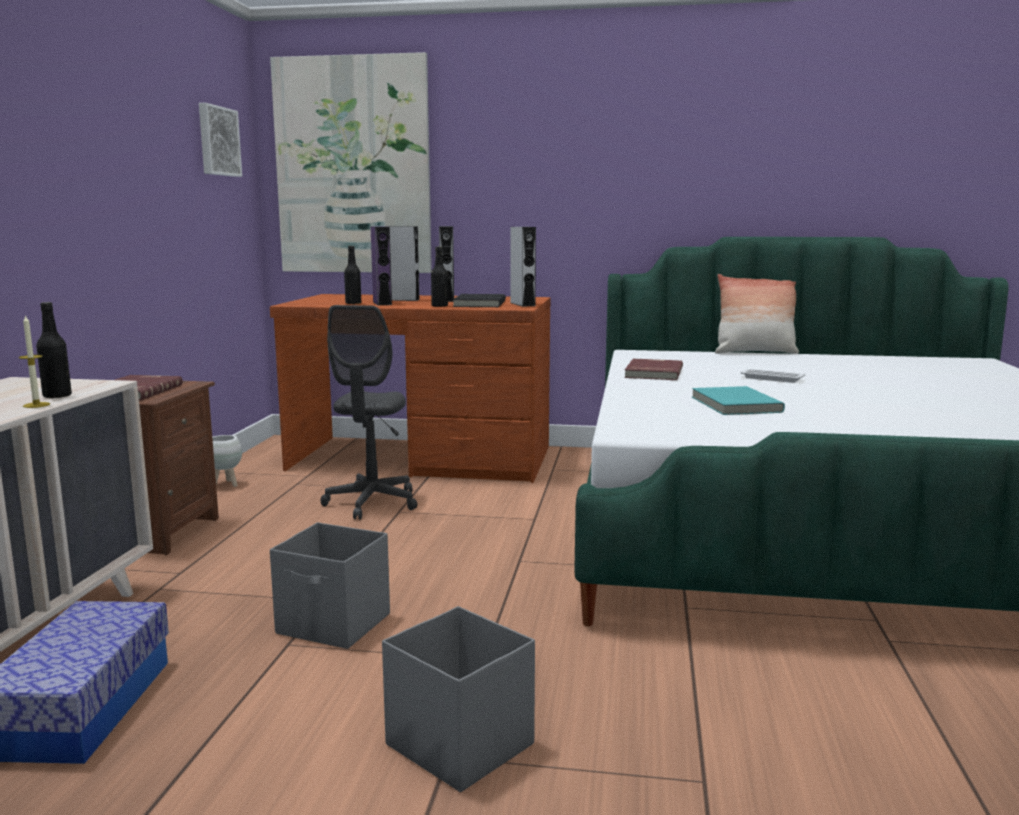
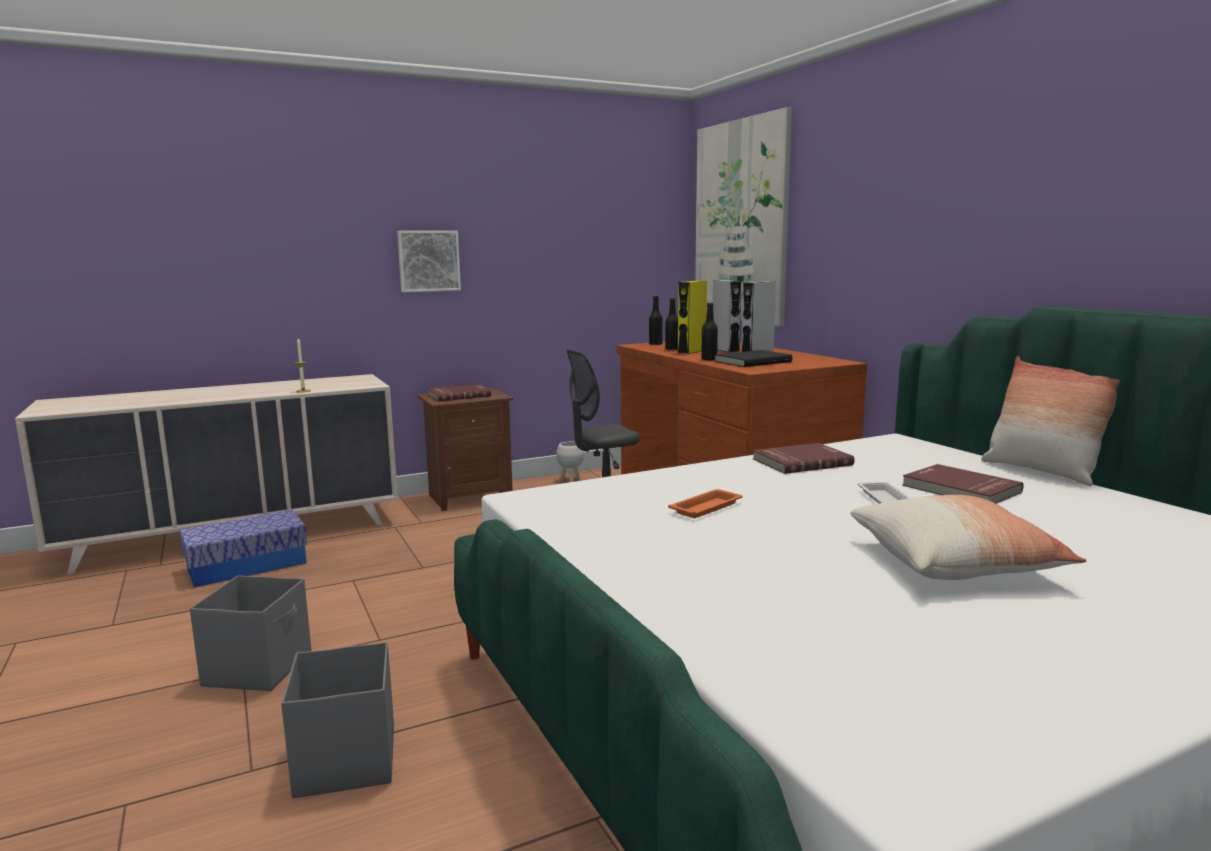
camera: 55 degrees right, 0 degrees up
black bottle [36,302,72,399] -> black bottle moved to [649,295,663,345]
picture [199,103,242,177] -> picture moved to [397,231,461,292]
grey storage box [270,522,390,649] -> grey storage box moved to [281,642,394,798]
purple speaker [371,227,392,305] -> yellow speaker [678,281,707,354]
grey speaker [511,227,536,307] -> none
turquoise book [692,386,785,415] -> orange tray [668,489,743,518]
none -> pillow [850,495,1087,580]
none -> red book [902,464,1024,504]

